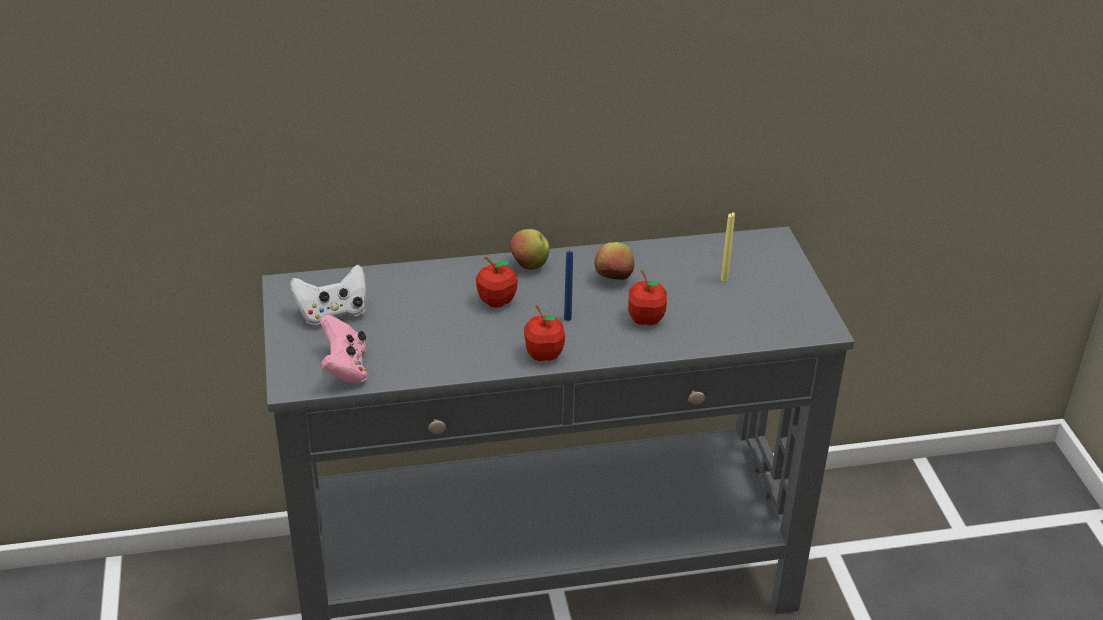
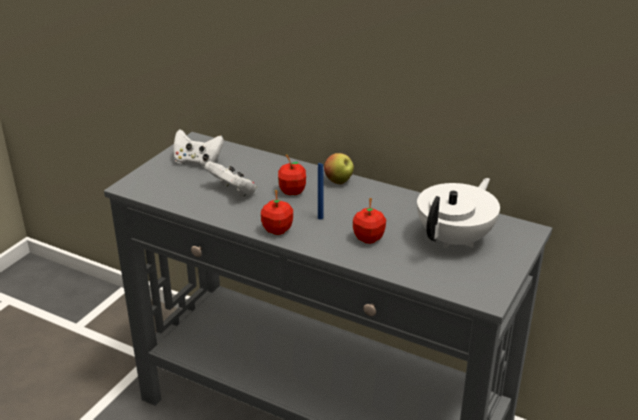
camera: 40 degrees right, 5 degrees down
pink game controller [320,315,367,384] -> none
apple [594,242,634,280] -> none
yellow candle [721,213,735,282] -> white teapot [417,178,500,248]
none -> white game controller [205,161,256,196]

